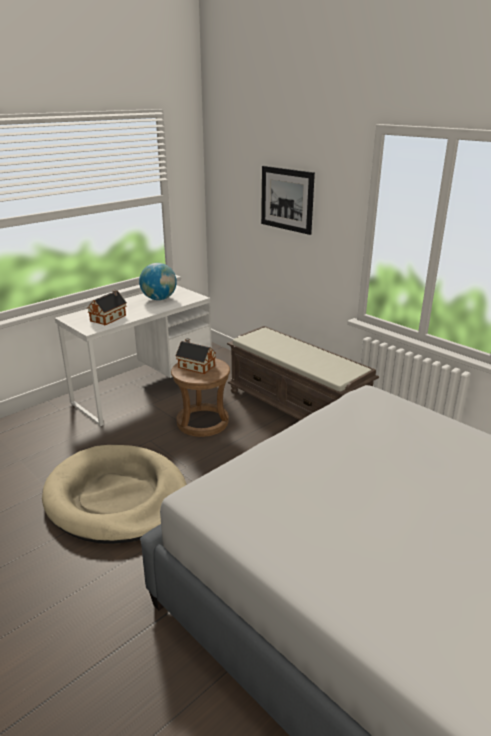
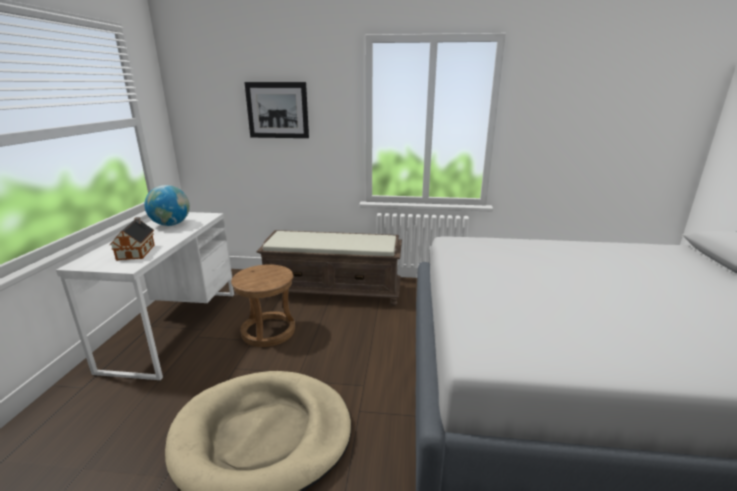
camera: 40 degrees left, 5 degrees down
toy house [176,338,216,374] -> none

